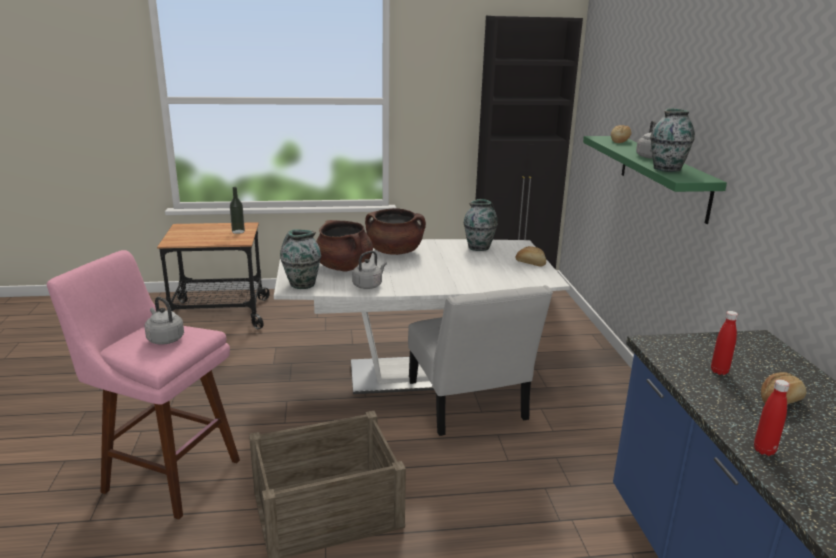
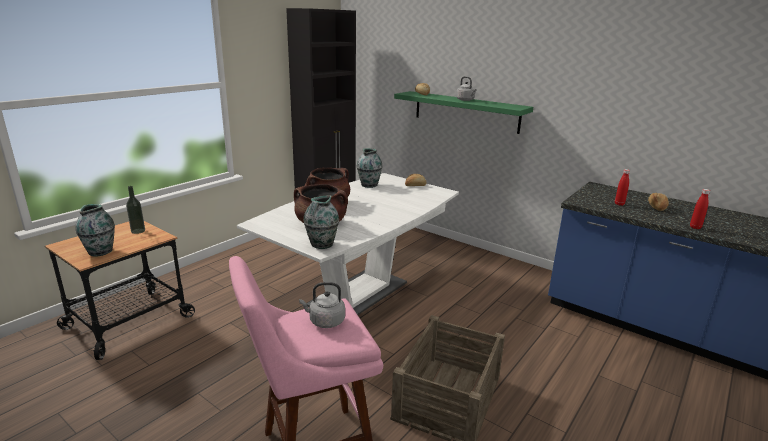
camera: 45 degrees left, 0 degrees up
grey kettle [352,251,387,289] -> none
white chair [408,285,553,436] -> none
vase [650,108,695,172] -> vase moved to [75,204,115,257]

